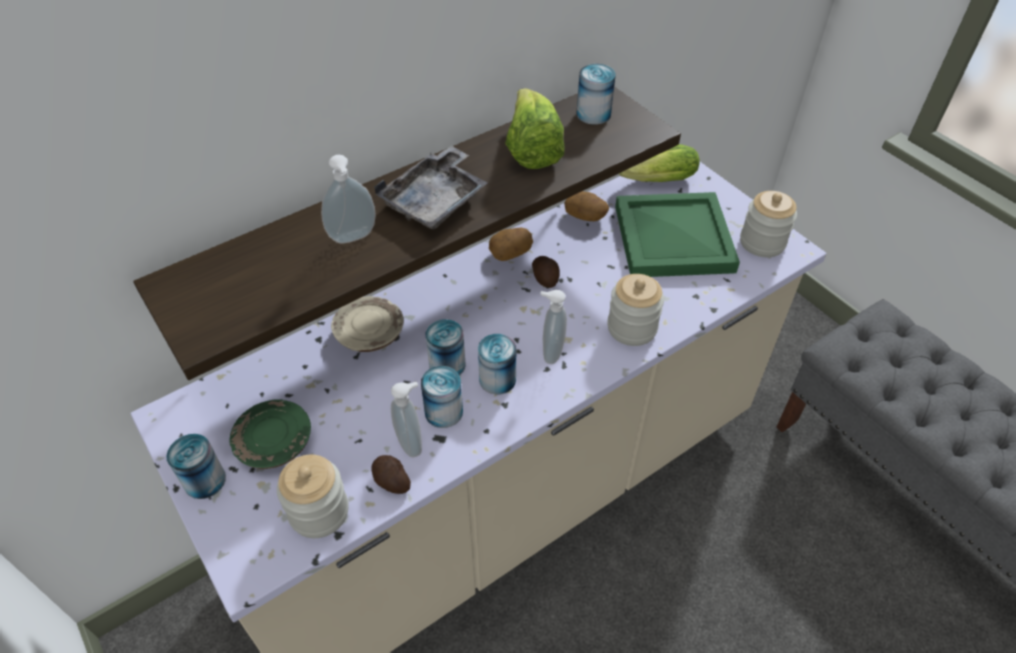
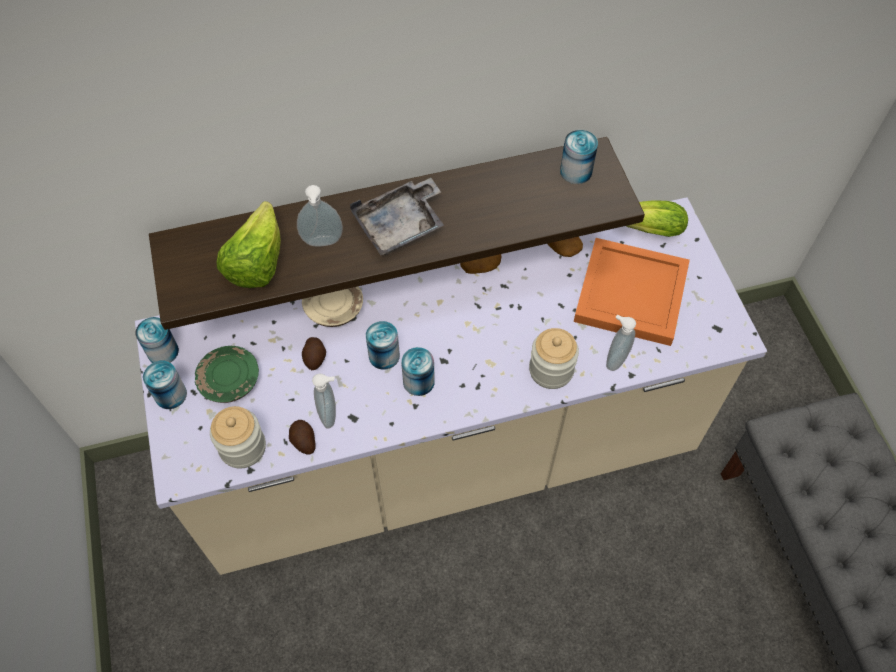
camera: 20 degrees right, 10 degrees up
can [421,366,463,428] -> can moved to [136,317,179,363]
lettuce [505,88,564,169] -> lettuce moved to [217,201,281,288]
potato [532,256,560,288] -> potato moved to [302,337,326,370]
soap dispenser [540,290,567,364] -> soap dispenser moved to [606,314,636,371]
green tray [615,192,740,277] -> orange tray [574,238,690,346]
jar [740,191,797,257] -> none

